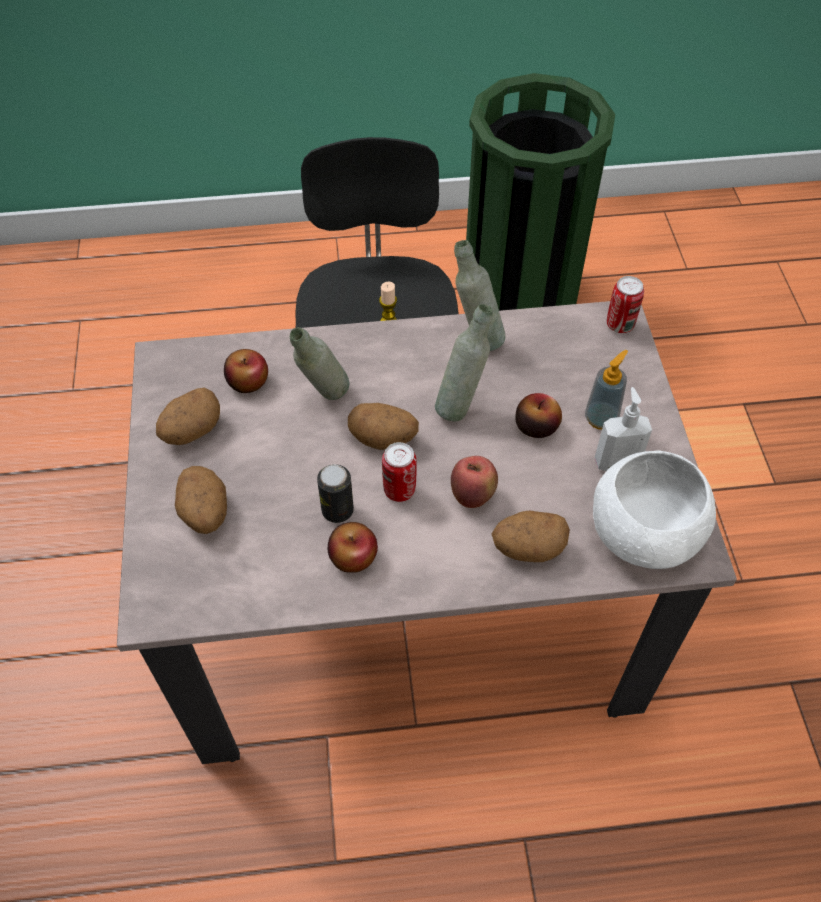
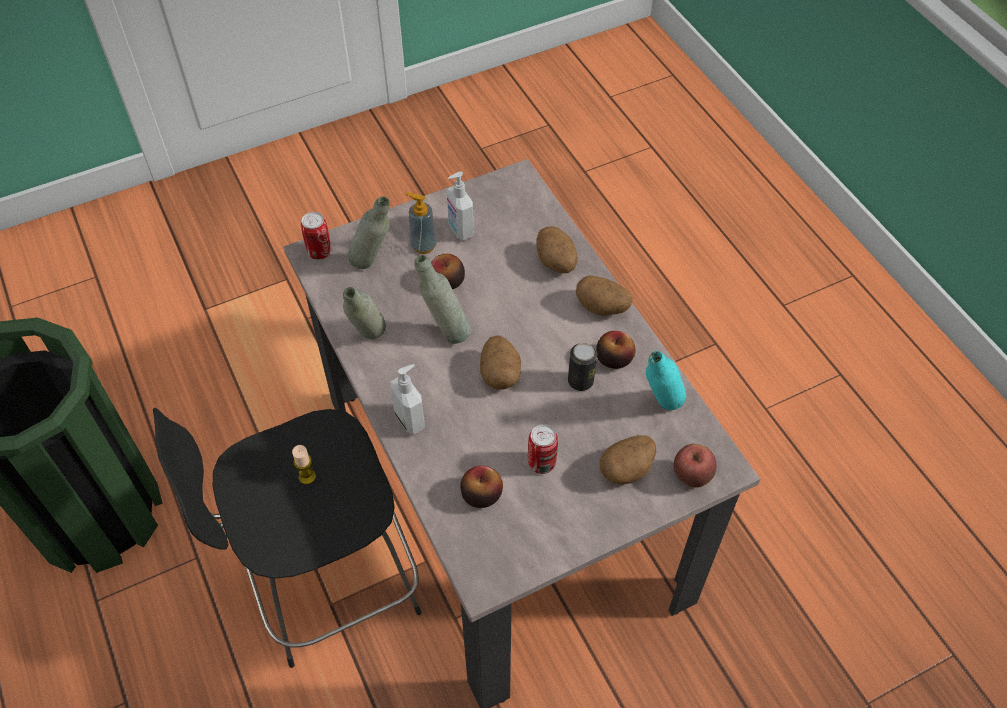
camera: 110 degrees left, 0 degrees up
potato [156,387,220,445] -> potato moved to [576,275,633,316]
grey bottle [290,327,349,400] -> grey bottle moved to [348,196,390,269]
can [382,442,417,502] -> can moved to [528,424,558,474]
apple [451,456,498,508] -> apple moved to [674,444,717,488]
white bowl [593,450,716,569] -> none
none -> soap dispenser [390,364,425,435]
none -> turquoise bottle [646,351,686,410]

